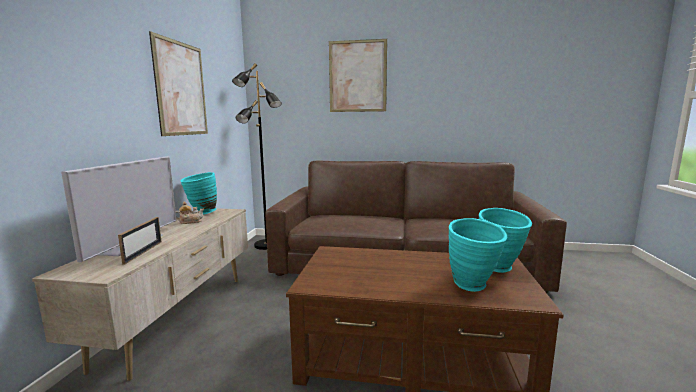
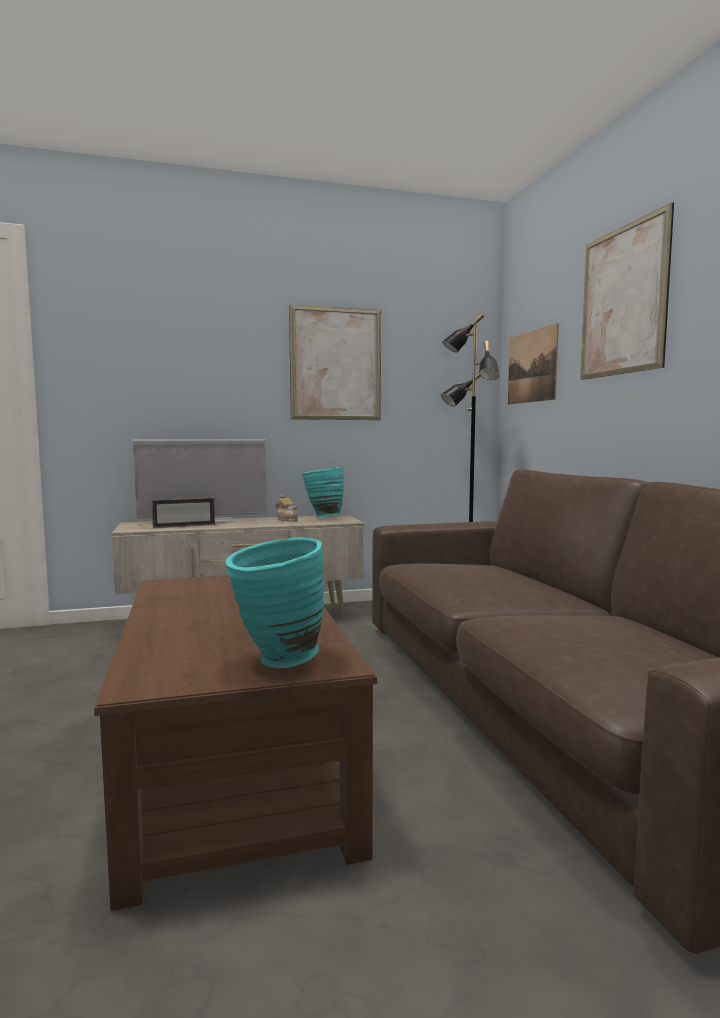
camera: 65 degrees right, 5 degrees down
turquoise vase [449,218,507,292] -> none
none -> picture [508,323,559,405]

